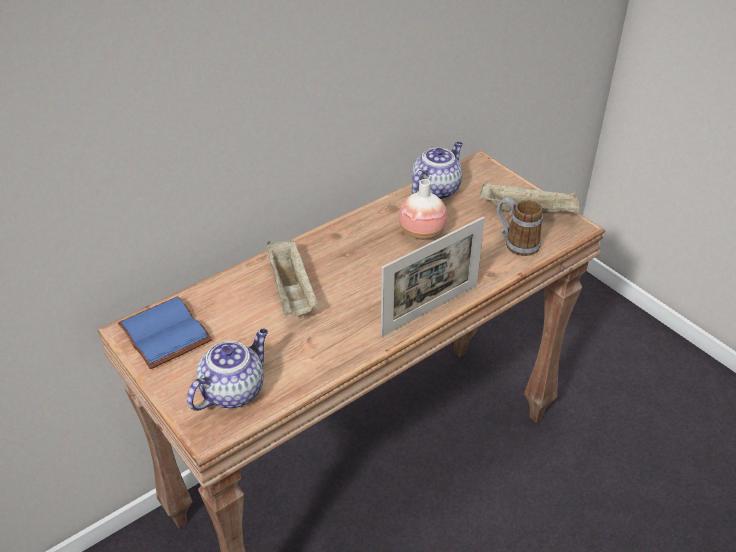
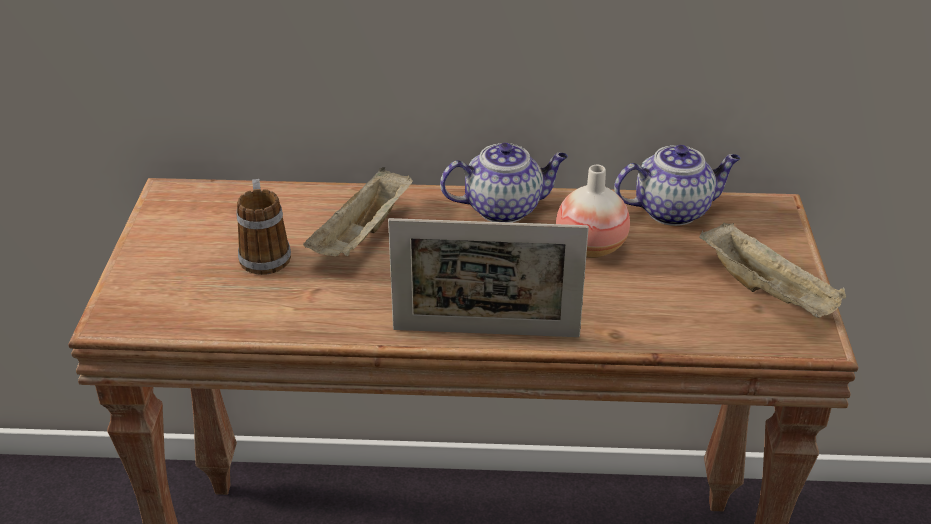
camera: 40 degrees right, 5 degrees down
blue book [118,296,212,369] -> none
teapot [187,328,268,411] -> teapot moved to [440,143,568,223]
mug [497,197,543,256] -> mug moved to [236,179,291,275]

